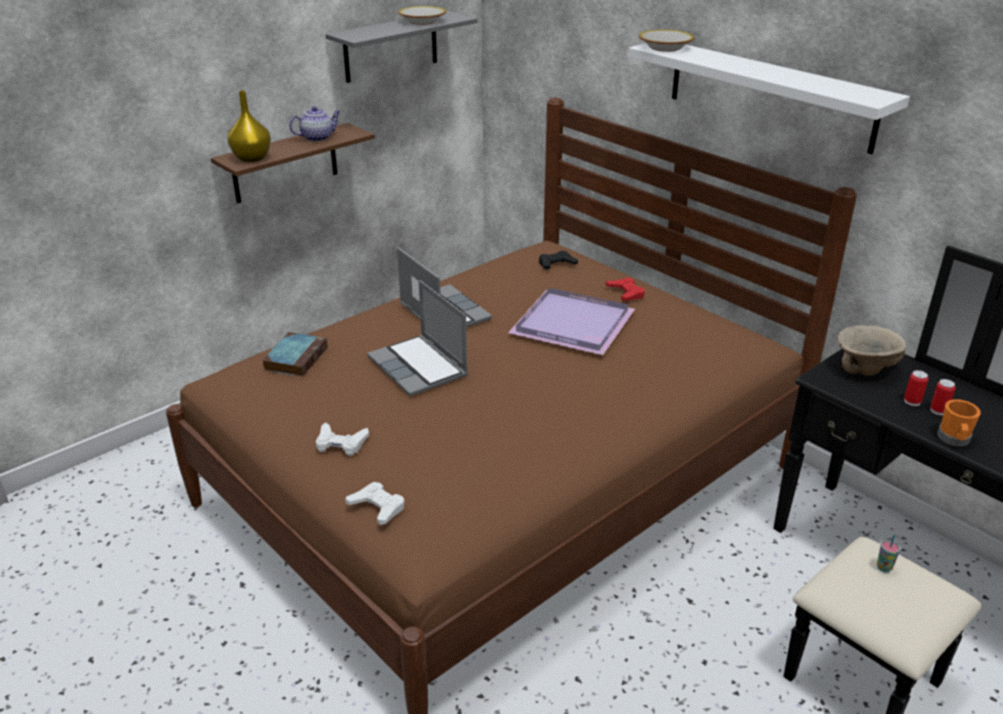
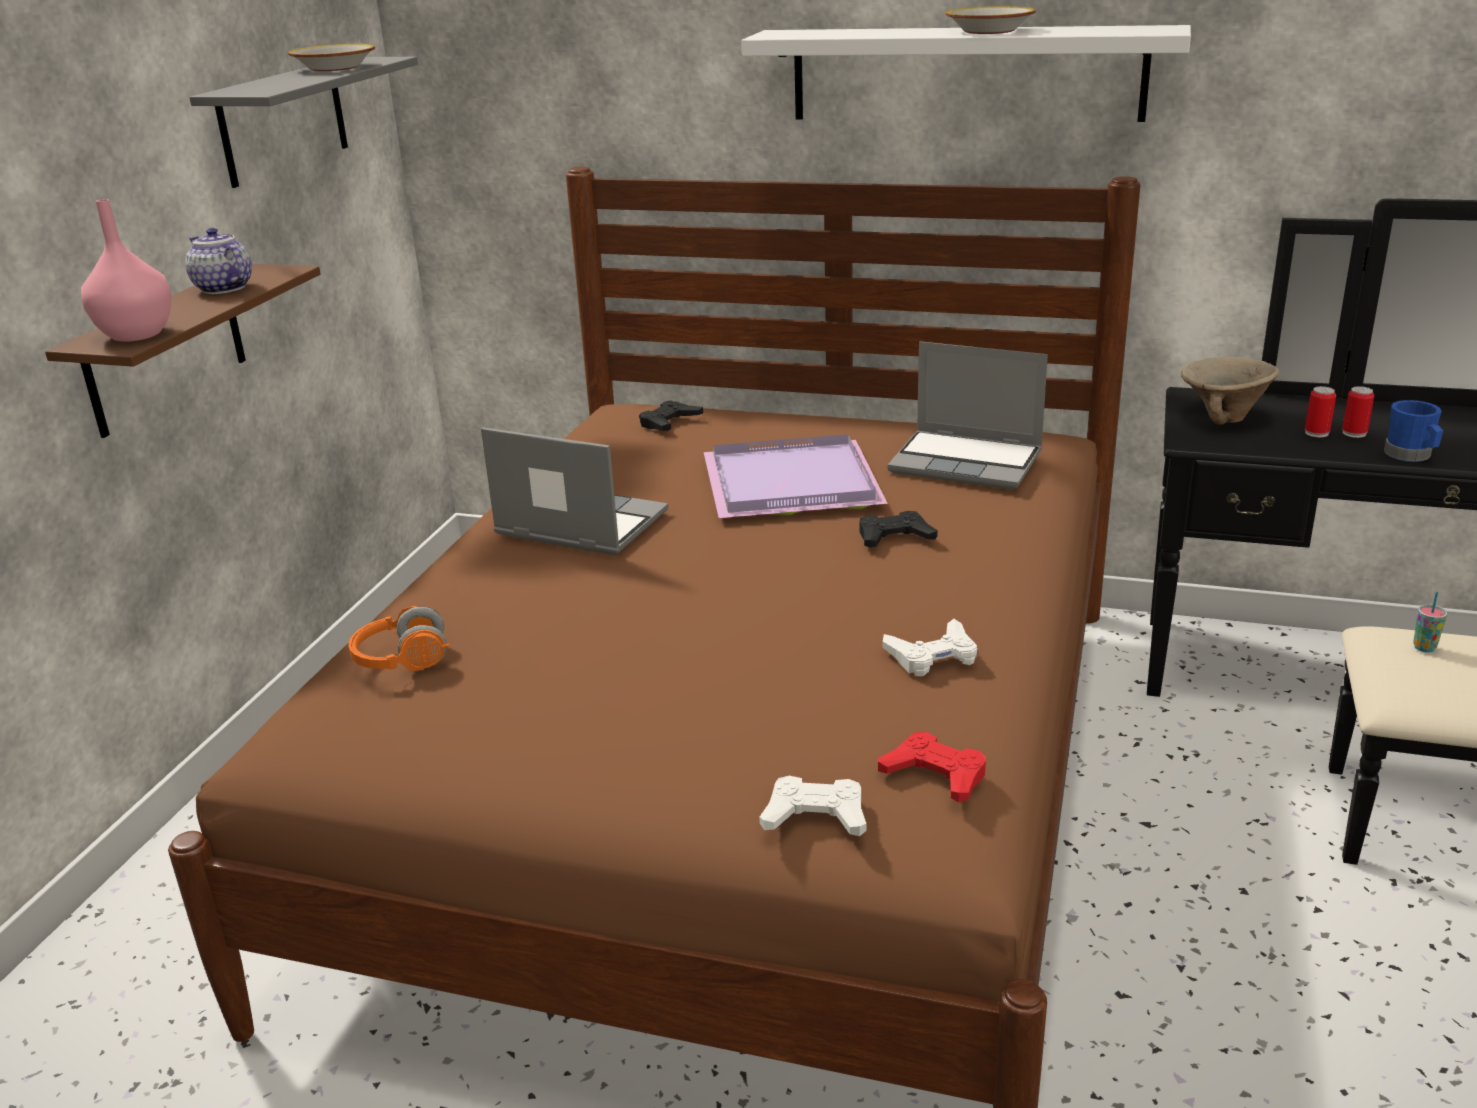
camera: 30 degrees left, 5 degrees down
yellow vase [227,91,271,162] -> pink vase [81,199,172,342]
book [263,332,327,377] -> orange headphones [349,606,450,671]
teapot [289,106,341,142] -> teapot turned 75 degrees counterclockwise [185,228,252,294]
white game controller [316,422,369,456] -> white game controller moved to [883,619,977,676]
laptop [367,280,468,396] -> laptop moved to [888,341,1048,490]
red game controller [606,278,645,301] -> red game controller moved to [878,732,986,803]
bowl [639,30,694,52] -> bowl moved to [945,6,1036,34]
orange mug [937,399,981,446] -> blue mug [1384,400,1443,462]
none -> black game controller [860,511,938,548]

